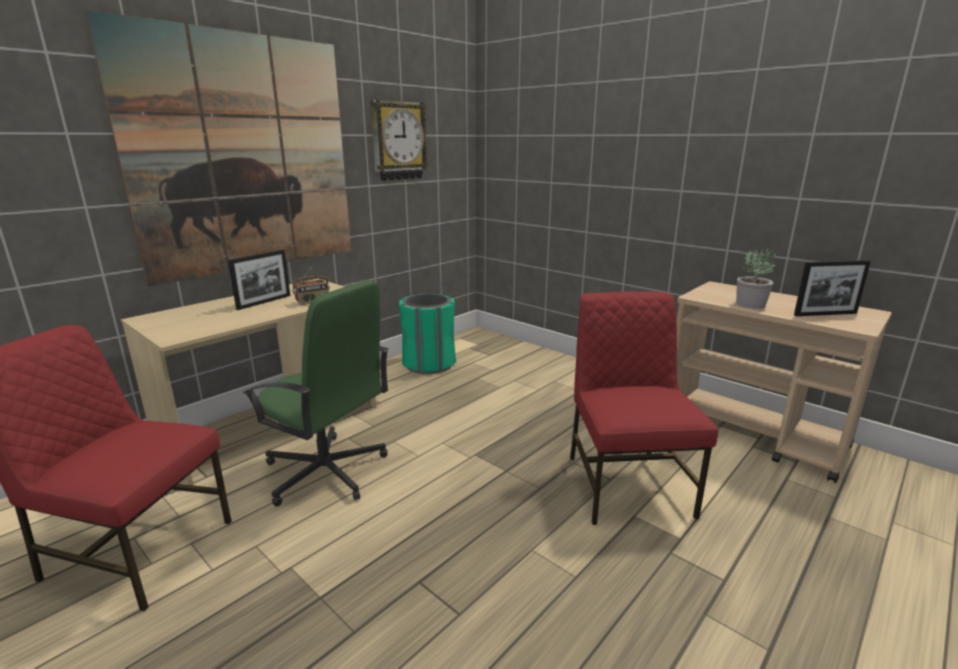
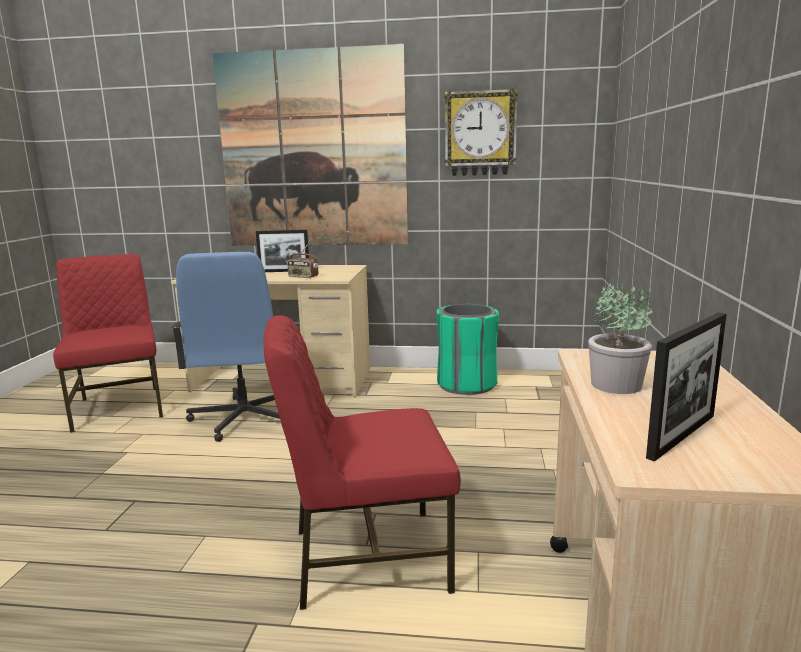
camera: 55 degrees right, 5 degrees down
green office chair [243,280,389,506] -> blue office chair [171,252,282,442]
red chair [570,291,718,525] -> red chair turned 150 degrees counterclockwise [263,315,461,610]
picture frame [794,260,871,316] -> picture frame turned 90 degrees counterclockwise [646,313,727,462]

